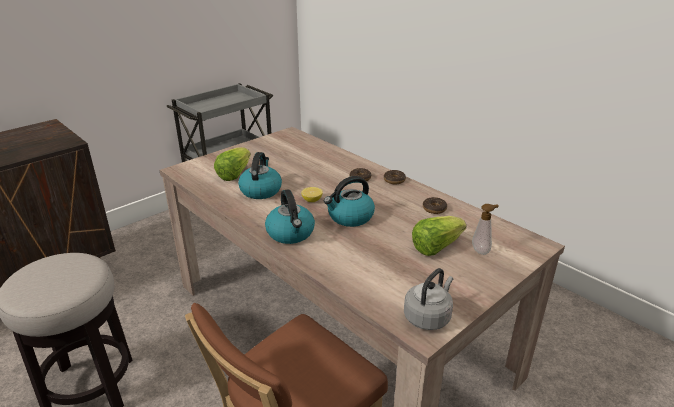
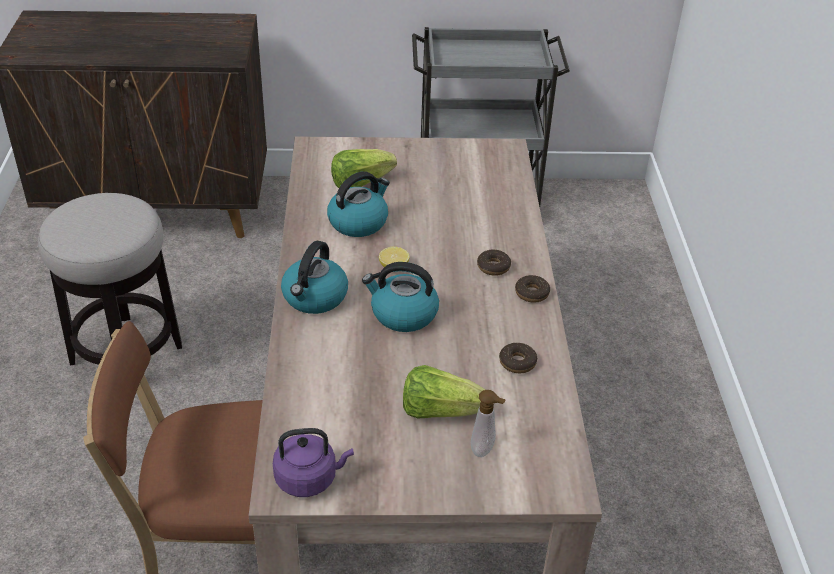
camera: 40 degrees right, 10 degrees up
grey kettle [404,268,453,330] -> purple kettle [273,428,354,497]

